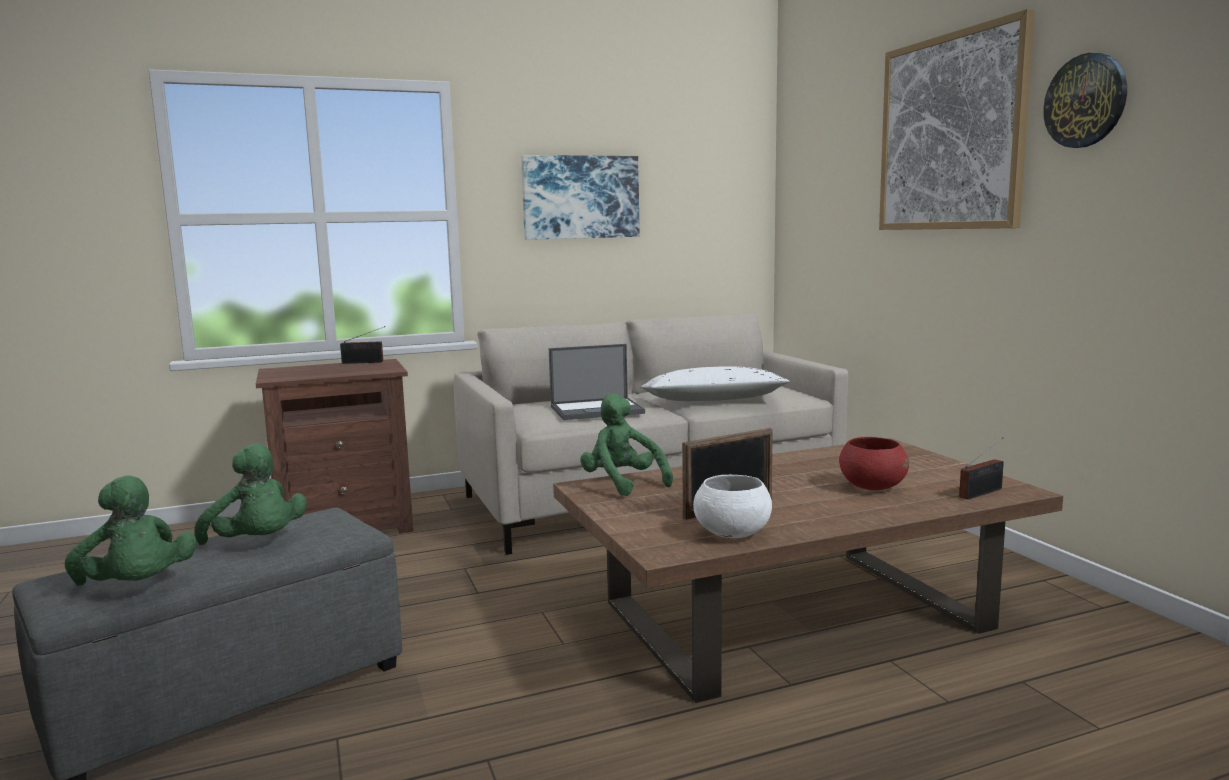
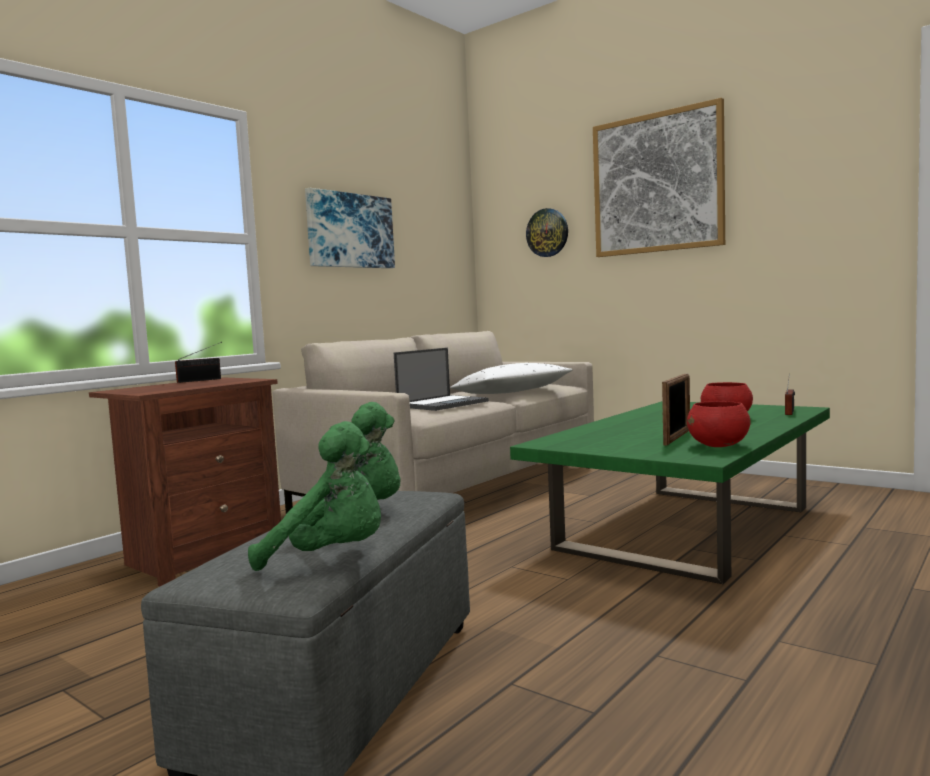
camera: 30 degrees left, 5 degrees down
brown coffee table [553,438,1063,703] -> green coffee table [510,401,830,584]
green plush toy [580,393,673,496] -> none
white bowl [693,475,772,538] -> red bowl [687,401,751,447]
wall clock [1043,53,1127,148] -> wall clock moved to [526,208,568,257]

